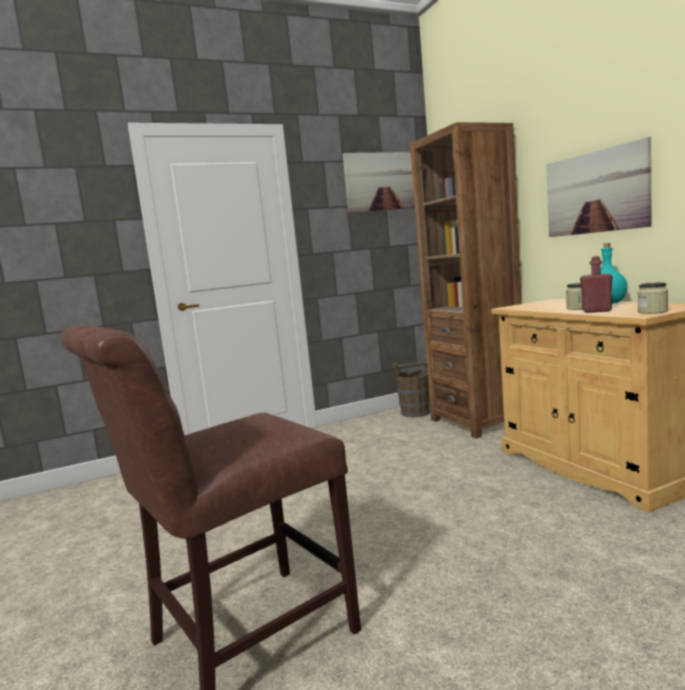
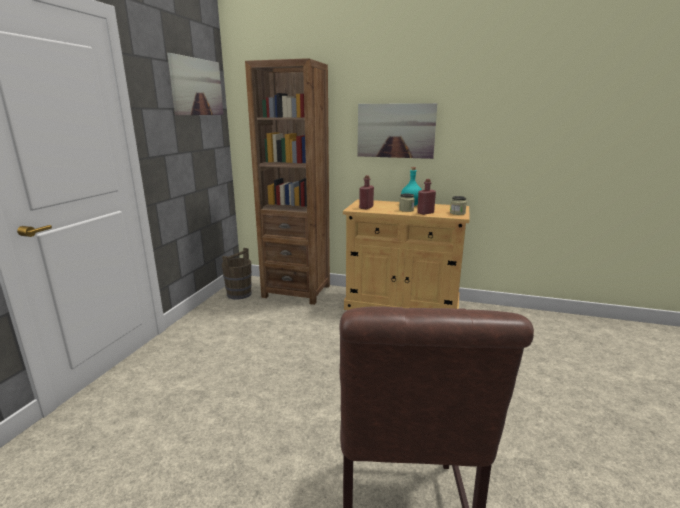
camera: 50 degrees left, 10 degrees up
none -> red bottle [359,175,374,210]

